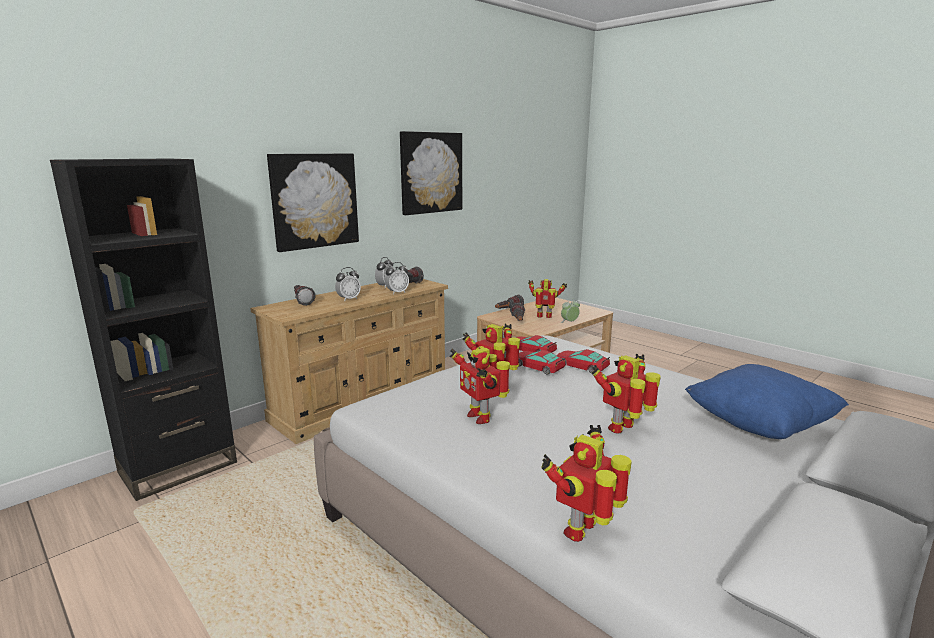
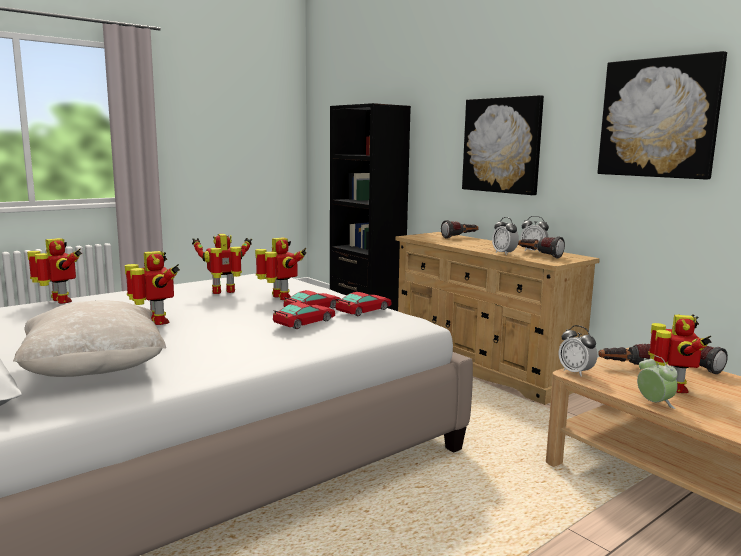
camera: 95 degrees right, 5 degrees down
alarm clock [335,267,361,301] -> alarm clock moved to [559,325,597,377]
blue pillow [685,364,849,439] -> beige pillow [13,300,166,377]

